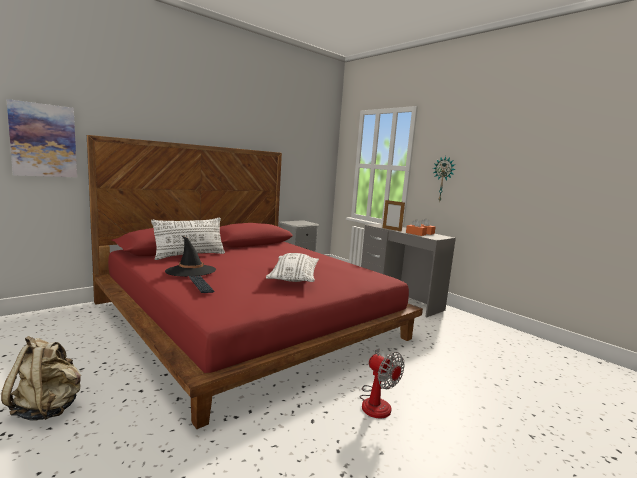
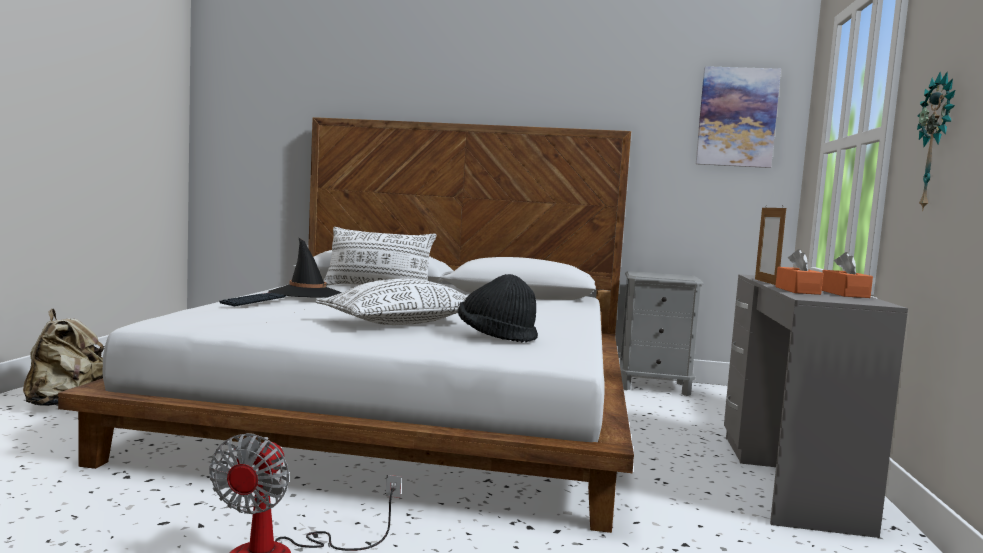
camera: 50 degrees right, 5 degrees down
picture [6,99,77,177] -> picture moved to [696,66,781,168]
red bed [87,135,423,429] -> white bed [58,117,634,533]
none -> black hat [458,274,538,343]

